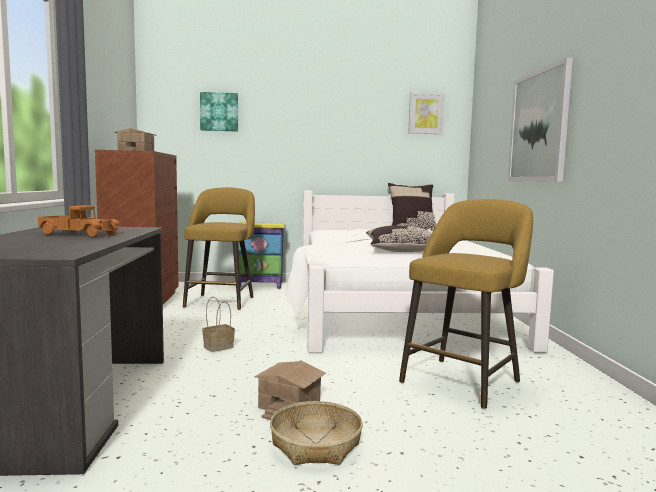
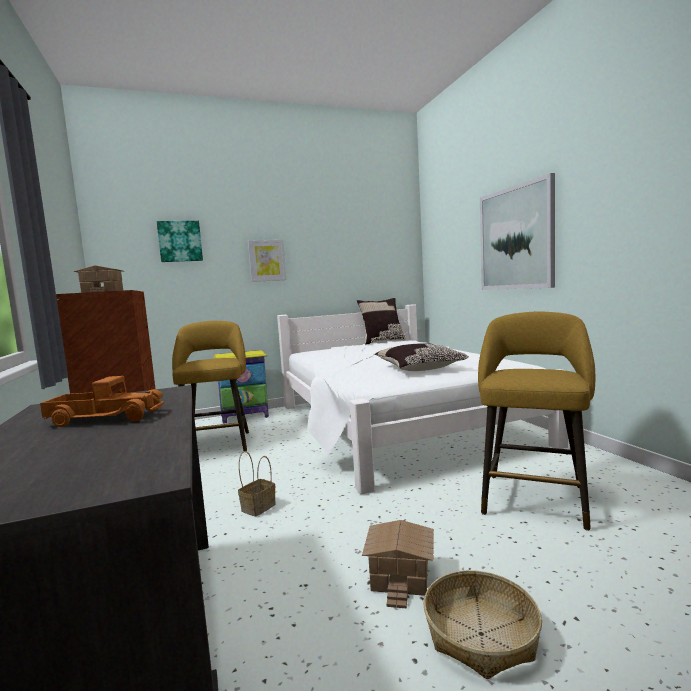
camera: 15 degrees left, 0 degrees up
picture [408,93,445,134] -> picture moved to [248,240,286,282]

